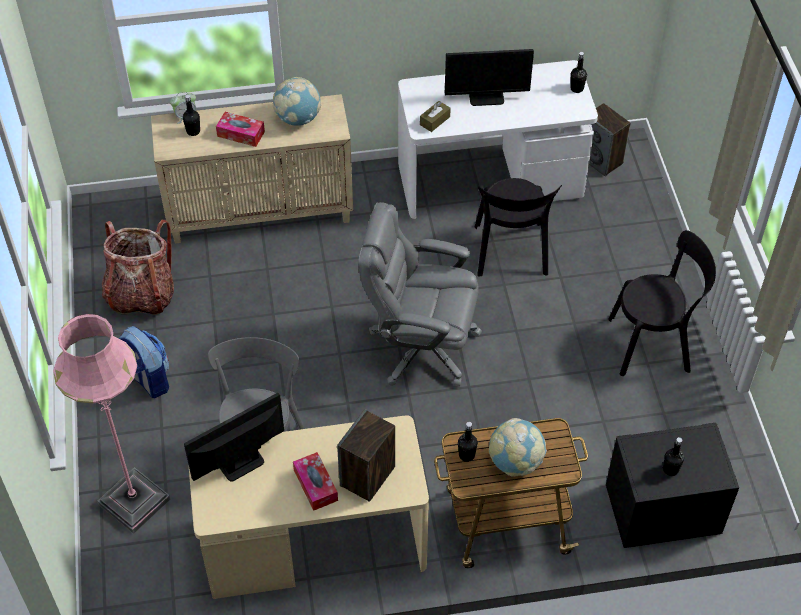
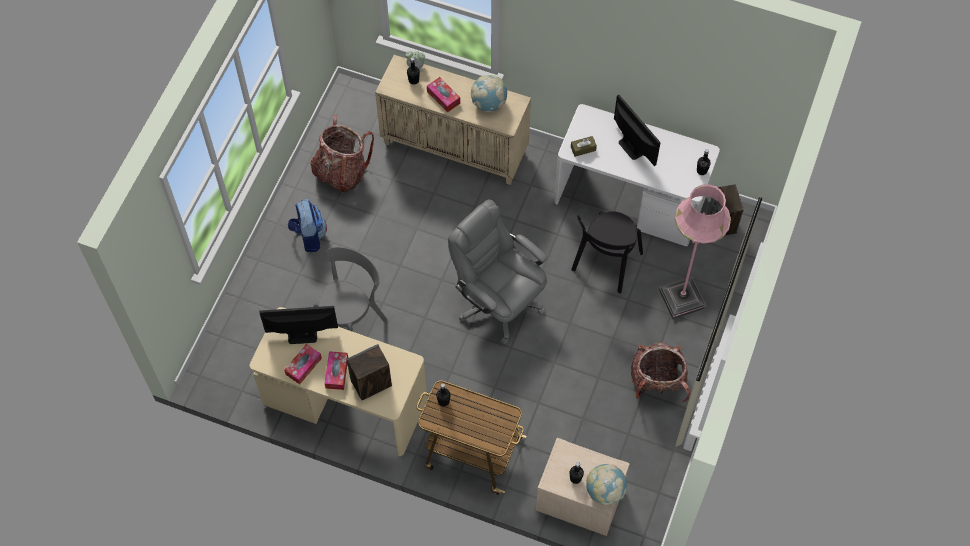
camera: 30 degrees right, 10 degrees up
pink floor lamp [53,314,170,534] -> pink floor lamp moved to [659,184,731,319]
monitor [445,49,534,106] -> monitor turned 150 degrees counterclockwise [614,95,660,166]
globe [489,418,547,477] -> globe moved to [586,464,627,505]
black nightstand [606,423,739,548] -> beige nightstand [536,438,629,536]
black chair [608,230,716,376] -> backpack [631,342,690,402]
none -> tissue box [284,344,322,384]

